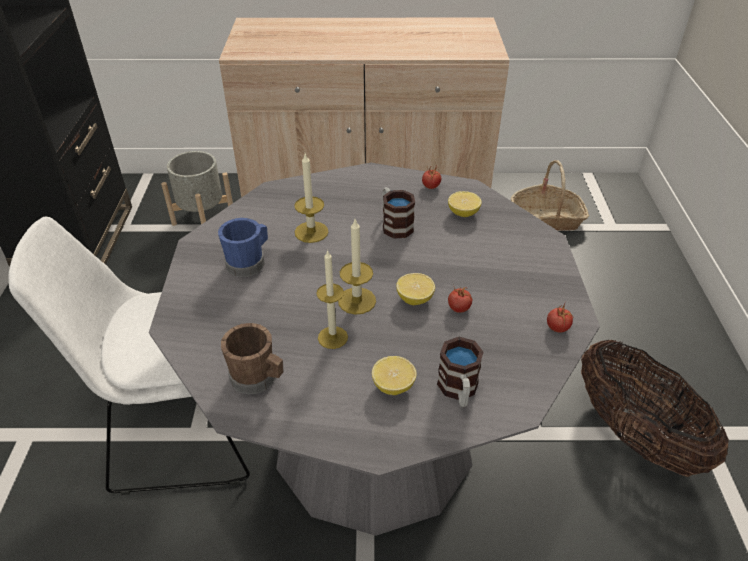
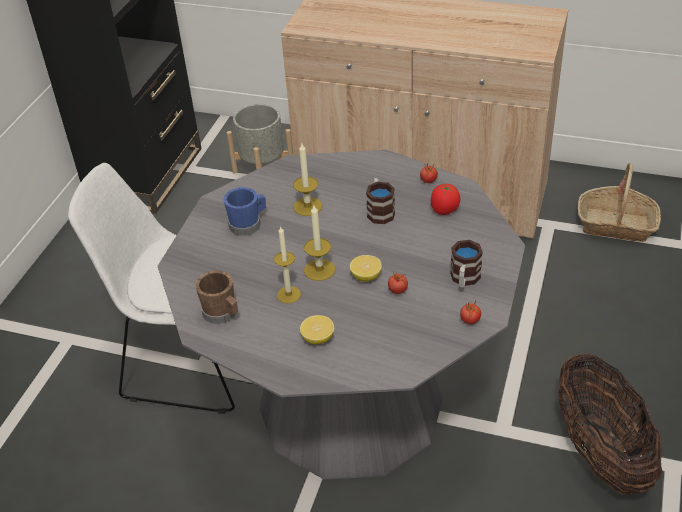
camera: 20 degrees right, 0 degrees up
mug [437,337,484,407] -> mug moved to [450,240,483,289]
lemon [448,191,482,217] -> tomato [431,184,461,215]

